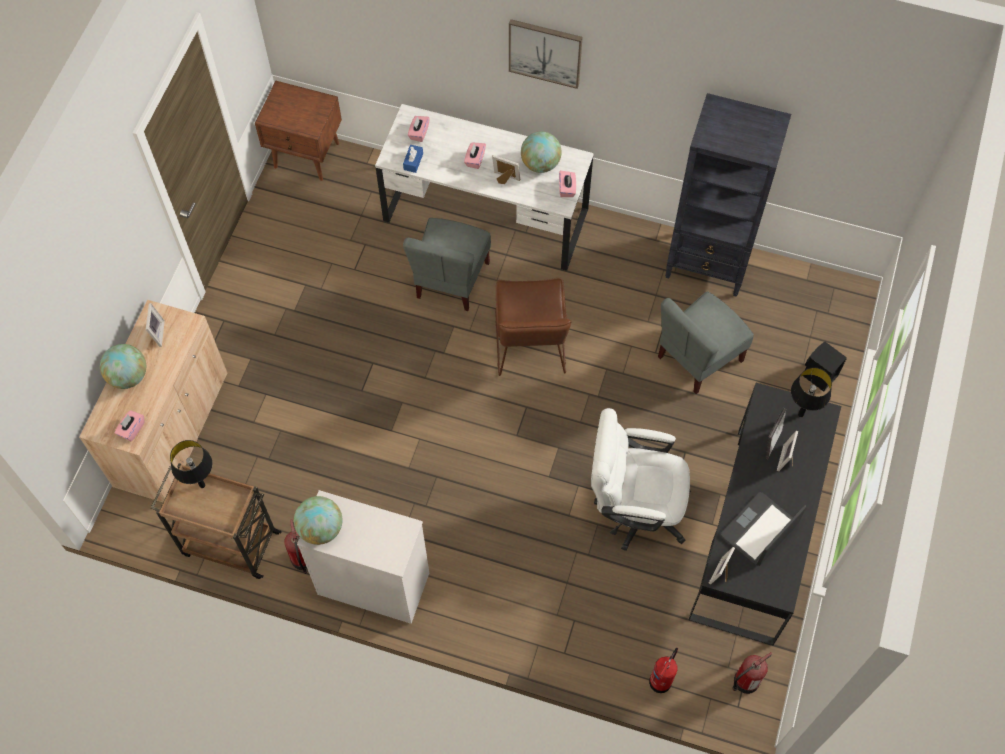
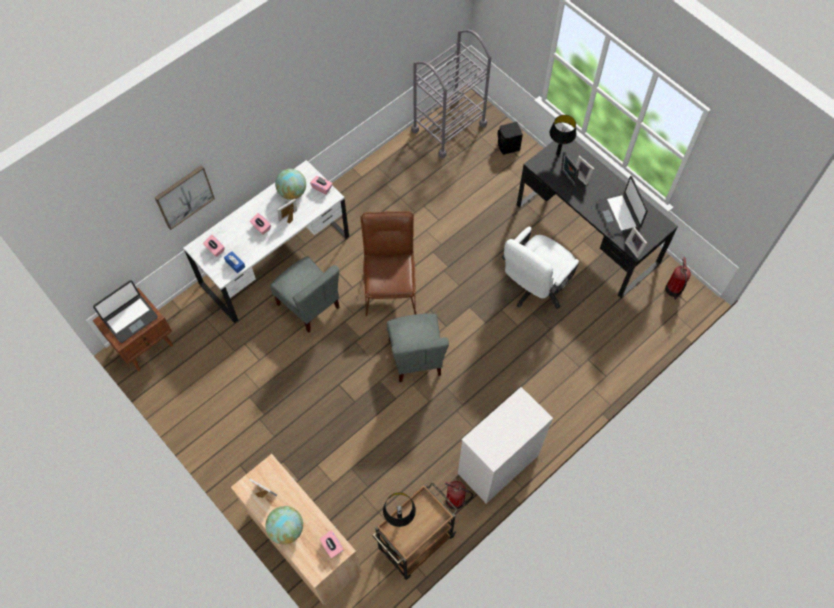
camera: 60 degrees left, 0 degrees up
globe [294,496,342,545] -> none
brown chair [495,278,572,376] -> brown chair turned 120 degrees counterclockwise [360,211,416,316]
picture [509,19,583,89] -> picture moved to [155,165,215,230]
fire extinguisher [649,648,678,693] -> none
grey chair [658,291,754,394] -> grey chair moved to [387,313,449,382]
black bookcase [665,93,791,297] -> none
none -> laptop [93,280,158,343]
none -> grey cart [411,29,491,158]

